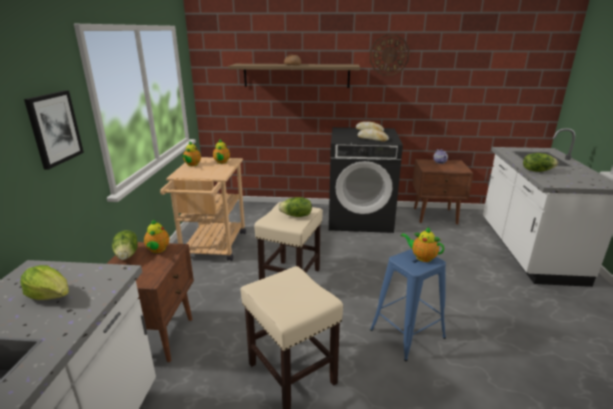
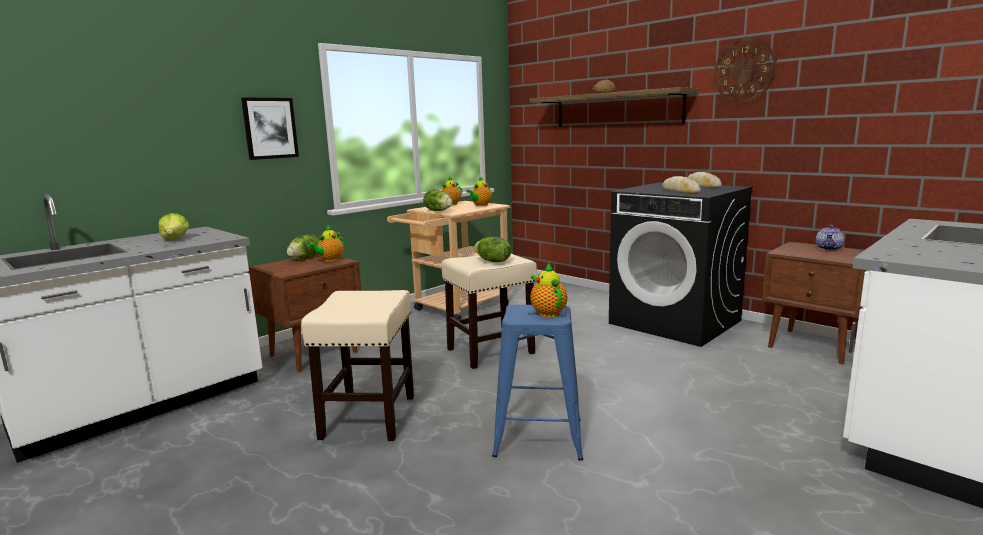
camera: 40 degrees right, 10 degrees down
lettuce [523,153,558,172] -> lettuce moved to [423,190,452,211]

